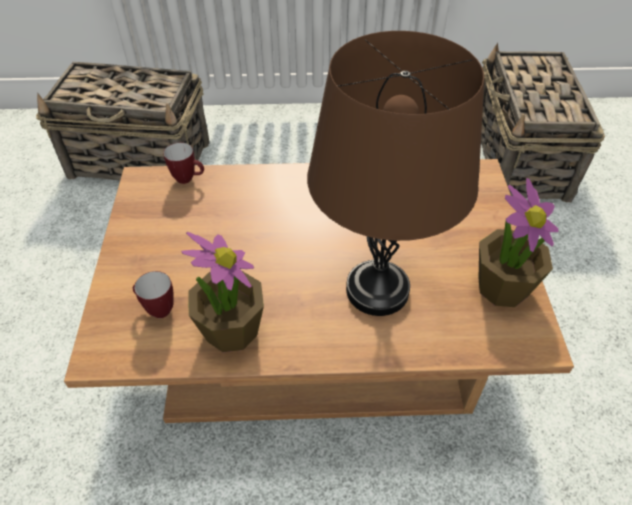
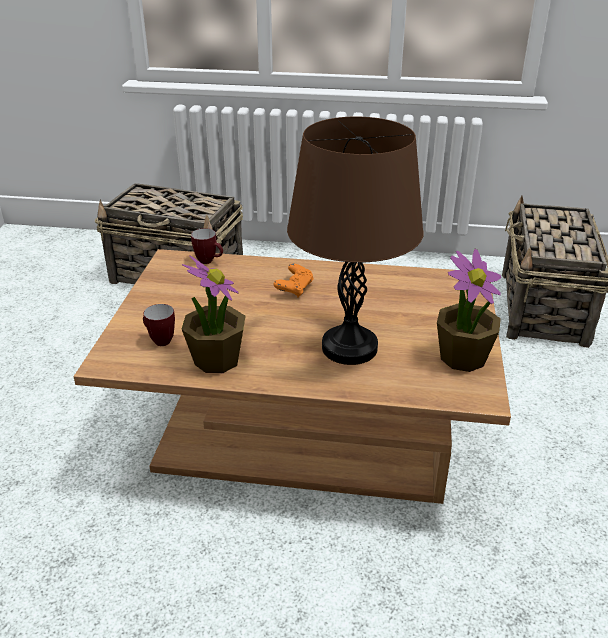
camera: 10 degrees right, 15 degrees down
none -> orange game controller [274,263,313,297]

